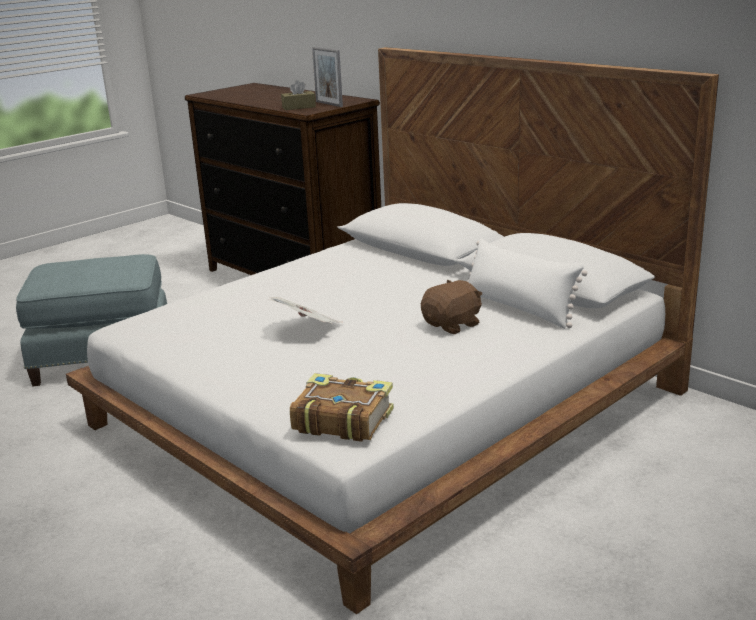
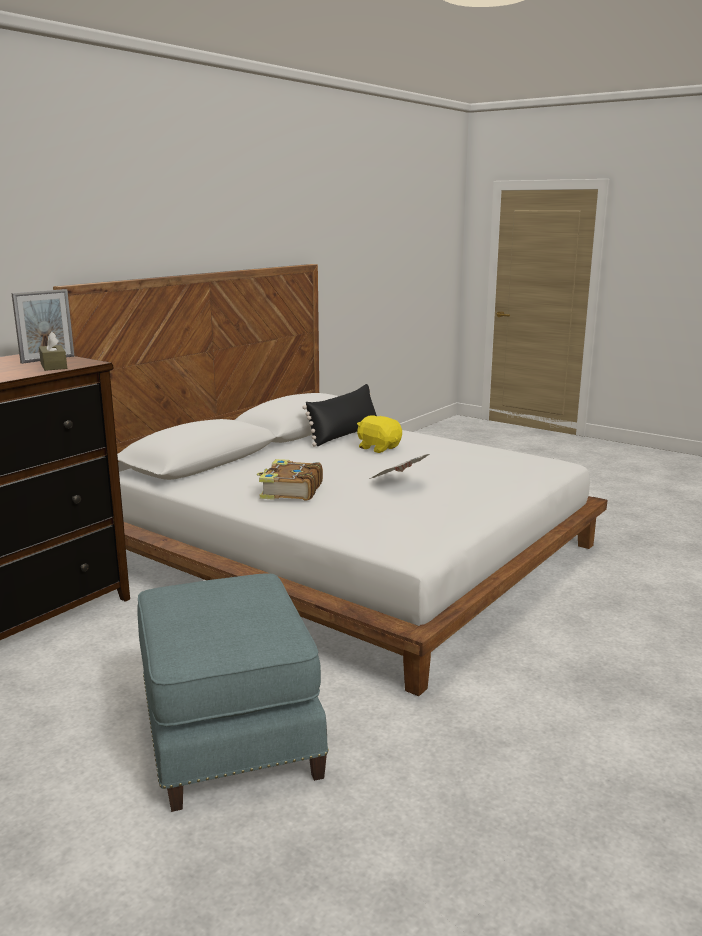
camera: 100 degrees left, 5 degrees down
book [290,373,394,442] -> book moved to [257,459,323,501]
brown plush toy [421,279,482,334] -> yellow plush toy [357,415,402,453]
white pillow [467,238,588,329] -> black pillow [302,384,377,446]

